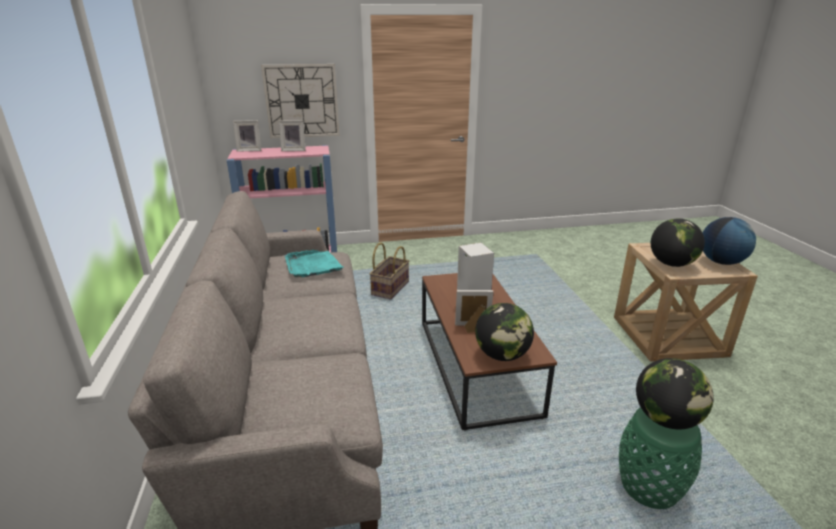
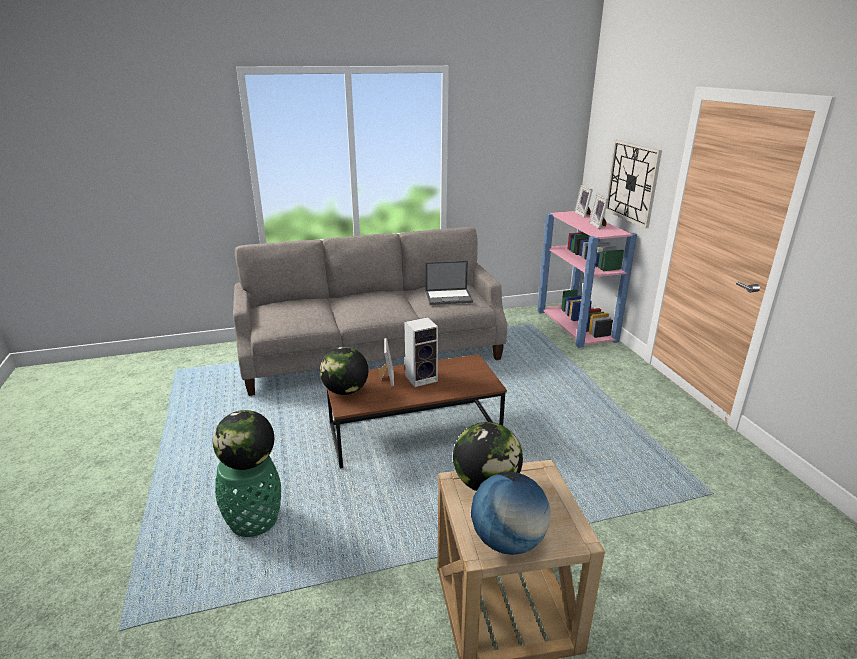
camera: 85 degrees right, 0 degrees up
turquoise tray [285,250,344,277] -> laptop [426,261,473,305]
basket [369,242,409,299] -> none

